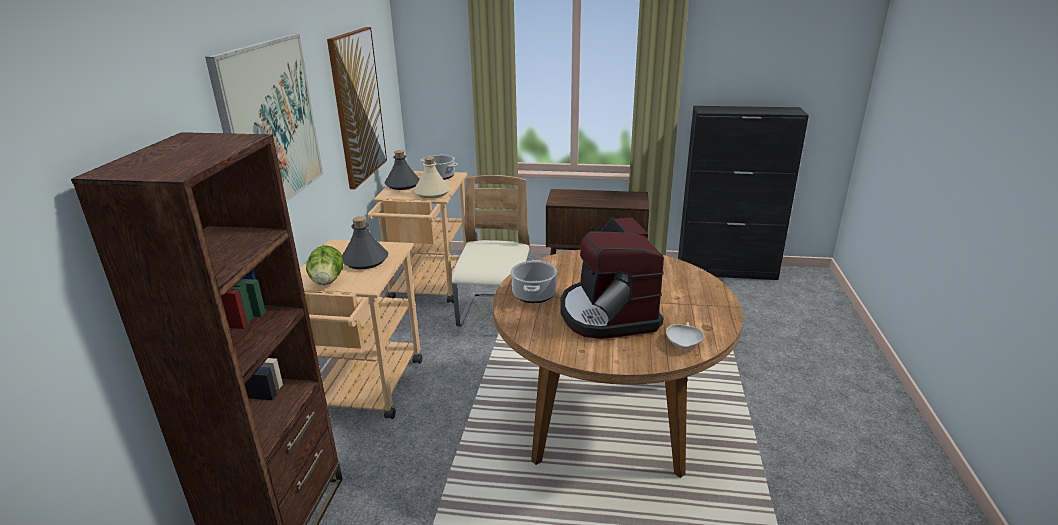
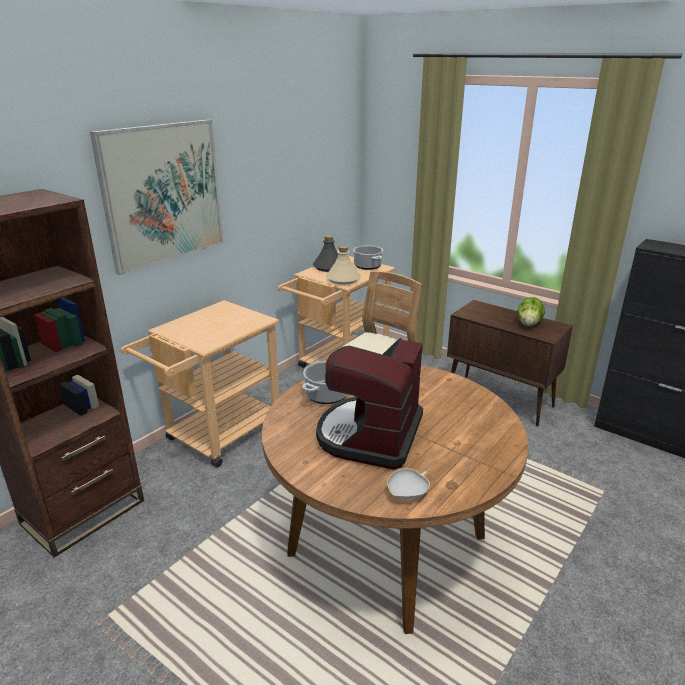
camera: 30 degrees right, 0 degrees up
lettuce [306,245,343,285] -> lettuce moved to [517,297,545,326]
picture [327,27,387,190] -> none
grey bottle [342,216,388,269] -> none

